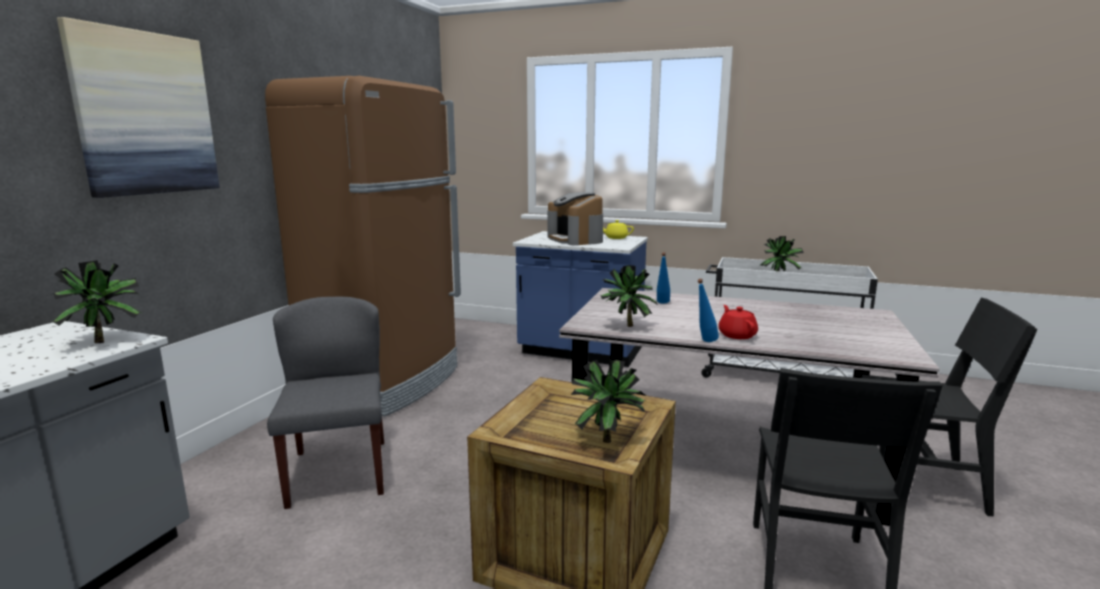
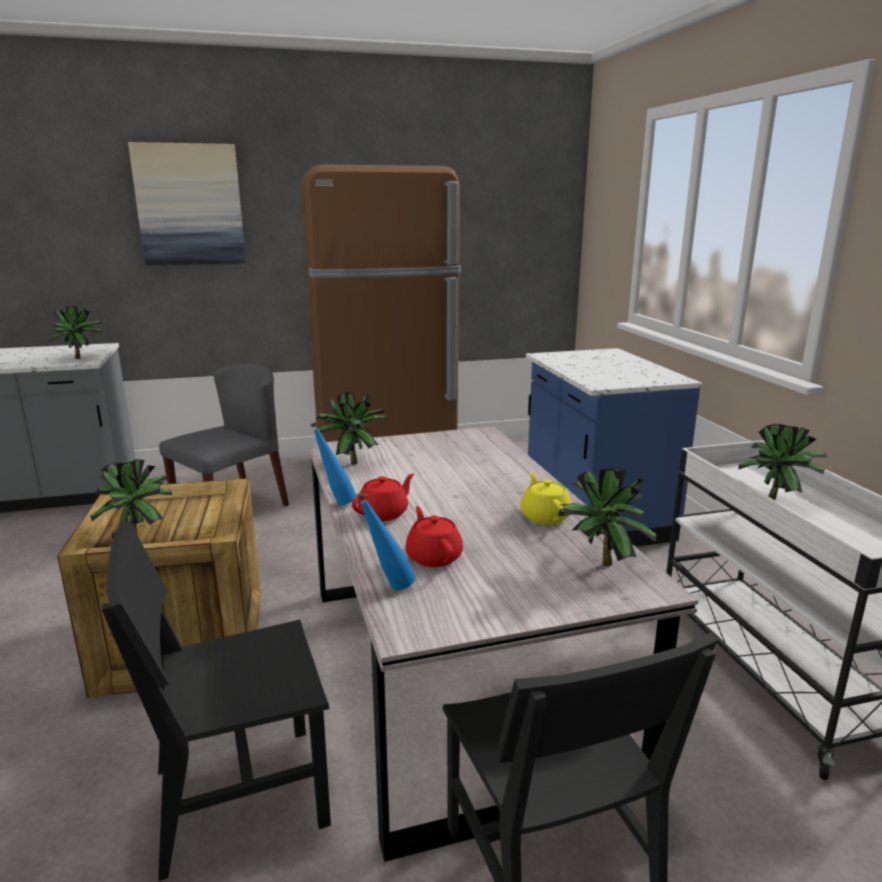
camera: 55 degrees right, 5 degrees up
coffee machine [547,192,603,245] -> none
yellow teapot [603,220,634,239] -> yellow teapot moved to [520,472,571,525]
blue bottle [657,252,670,304] -> blue bottle moved to [356,492,416,590]
none -> red teapot [406,506,463,567]
none -> potted plant [558,468,657,566]

